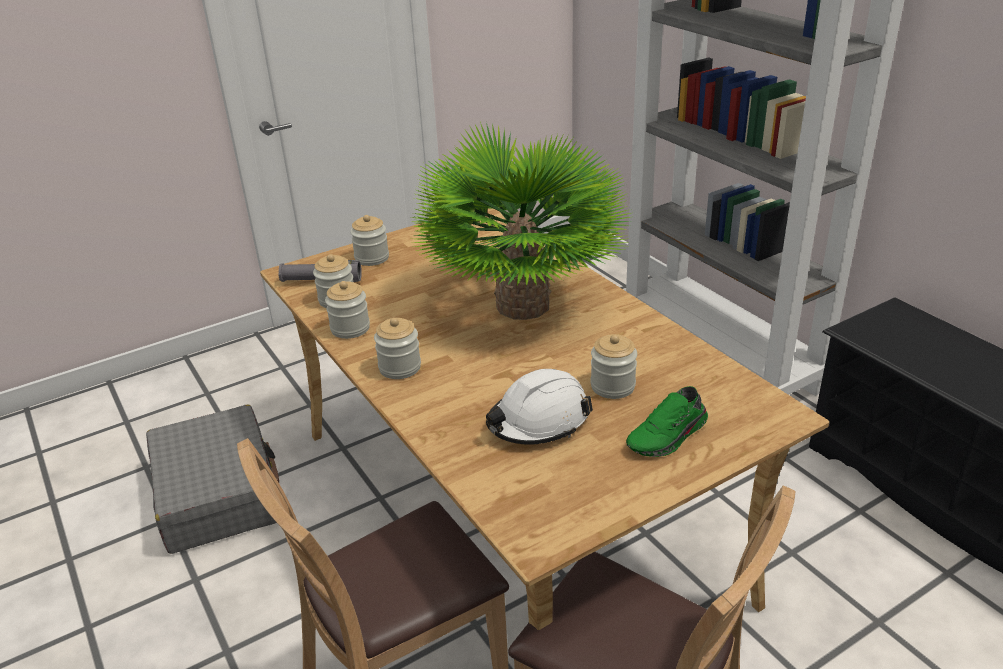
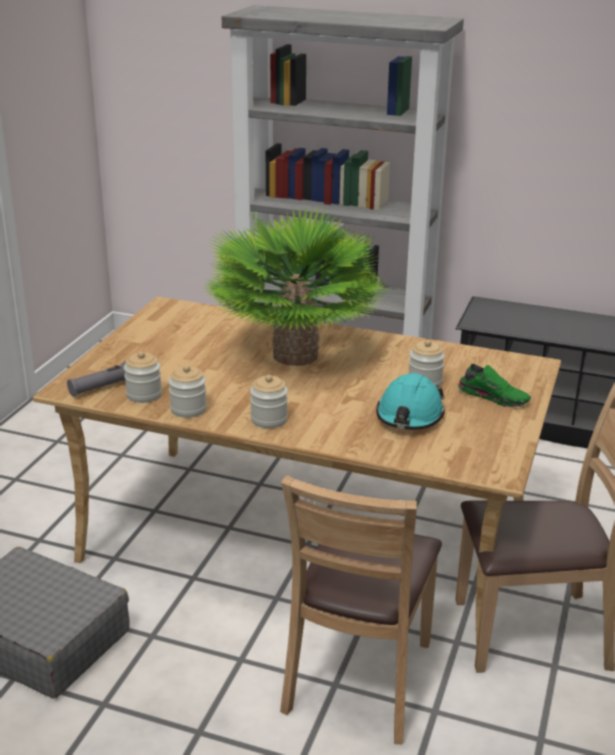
camera: 40 degrees left, 5 degrees down
jar [350,215,389,266] -> none
white hard hat [486,369,593,445] -> turquoise hard hat [376,373,445,430]
green shoe [626,386,708,457] -> green shoe turned 75 degrees counterclockwise [458,364,531,407]

